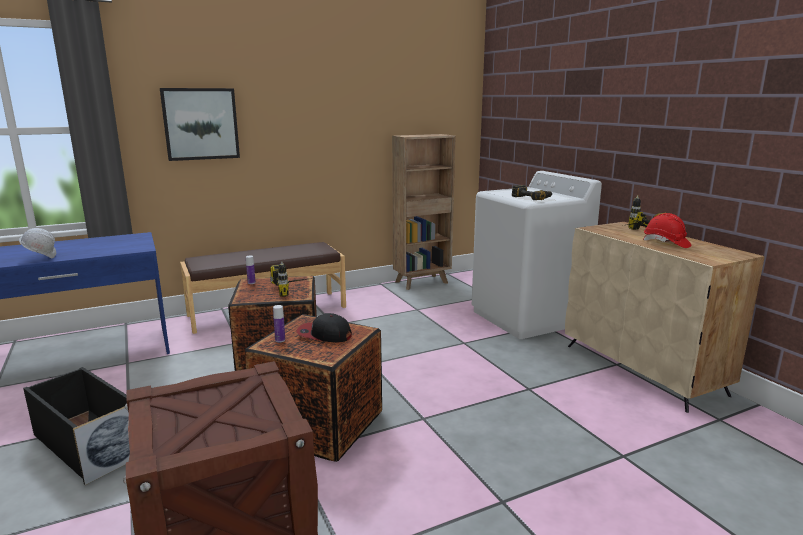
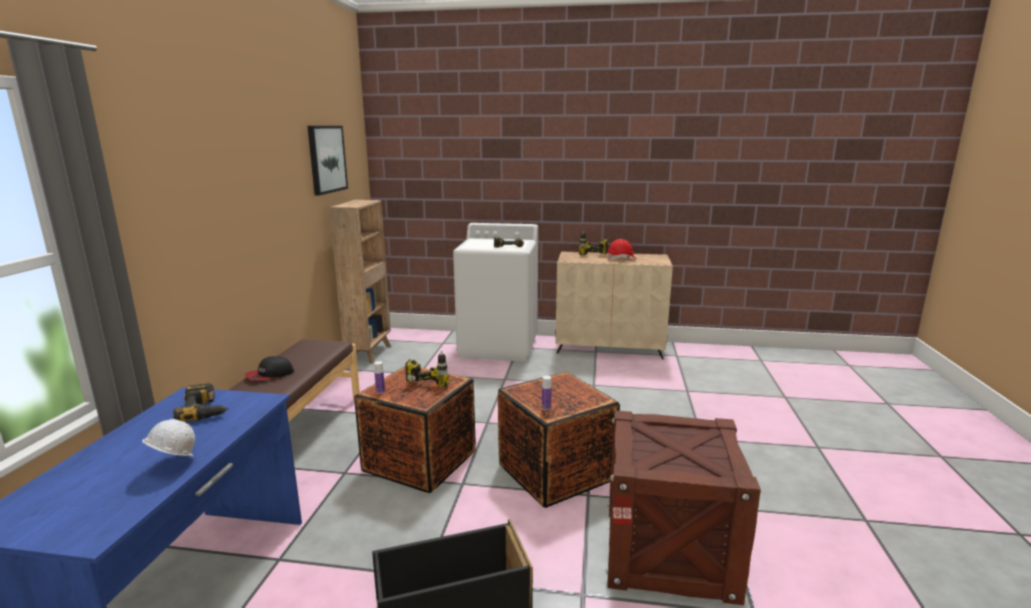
camera: 55 degrees left, 0 degrees up
picture [160,88,240,161] -> picture moved to [307,126,348,196]
cap [296,313,352,342] -> cap moved to [245,356,294,381]
none -> power drill [174,383,229,422]

